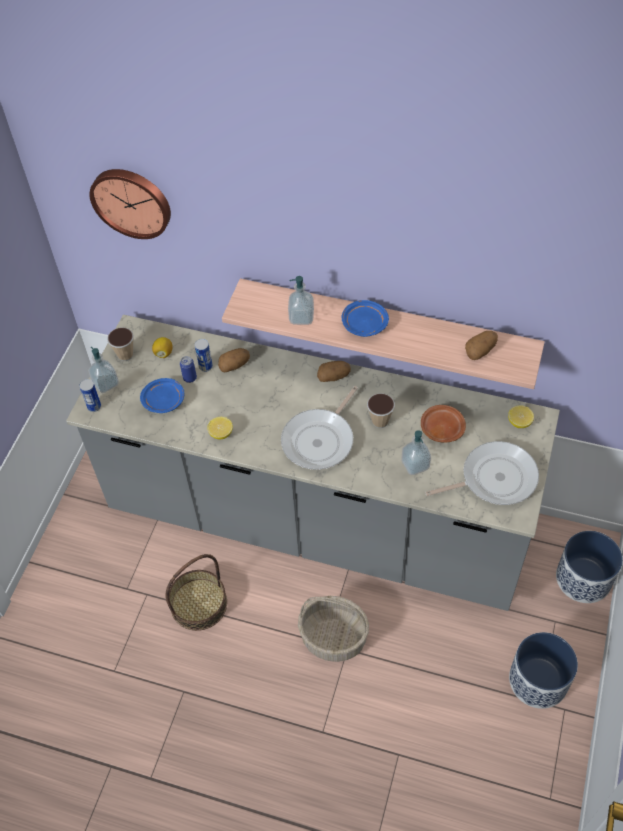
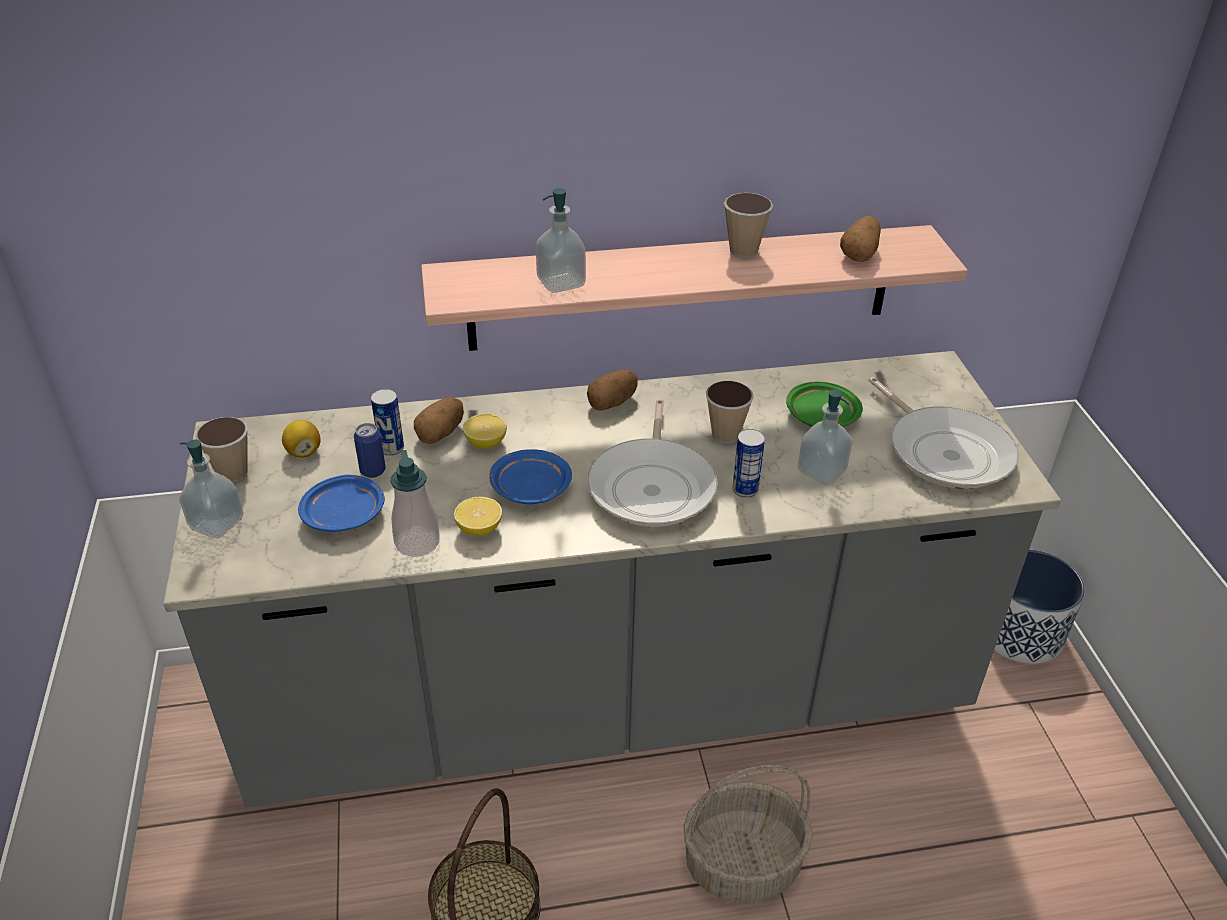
camera: 30 degrees left, 15 degrees down
can [79,379,101,412] -> can moved to [732,429,765,498]
wall clock [89,169,171,239] -> none
blue plate [342,300,389,337] -> blue plate moved to [489,449,572,504]
brown plate [421,405,466,443] -> green plate [786,382,863,427]
frying pan [425,441,539,505] -> frying pan turned 105 degrees clockwise [868,377,1019,489]
lemon [508,405,534,428] -> lemon moved to [463,413,507,449]
planter [509,632,578,709] -> none
none -> soap dispenser [391,450,440,557]
none -> cup [724,193,773,258]

